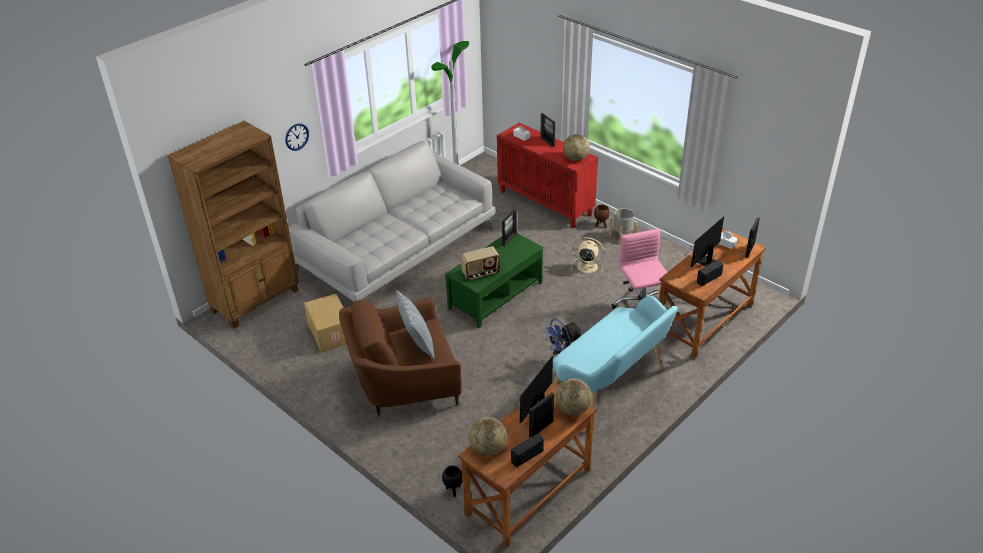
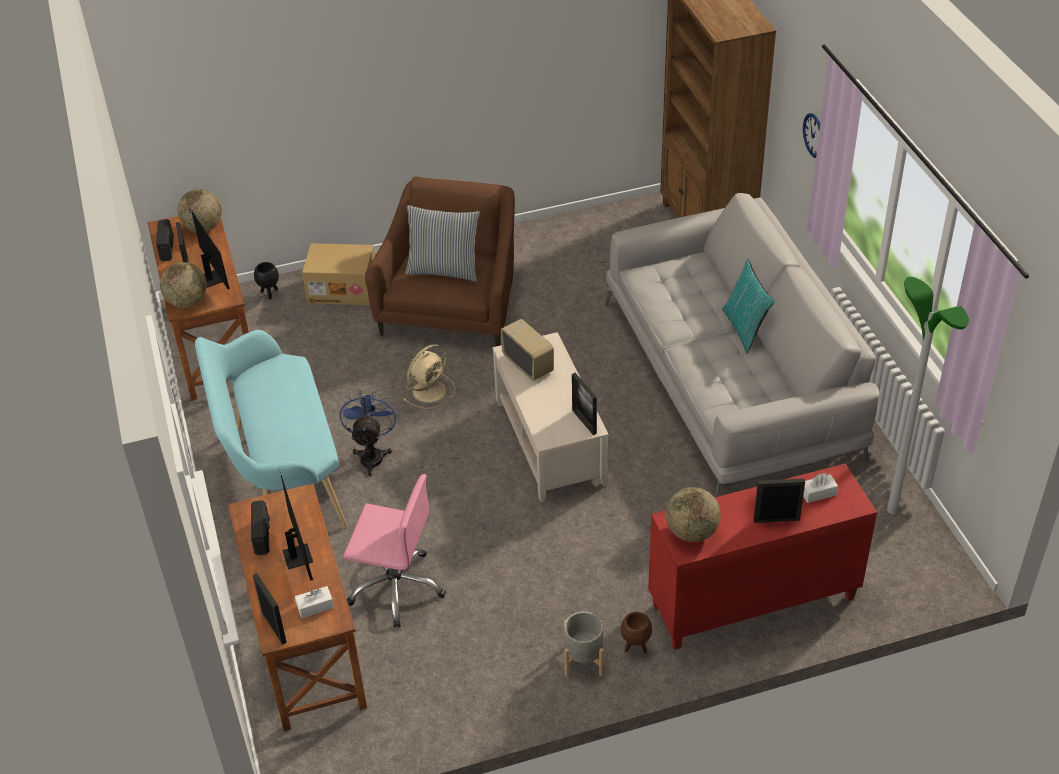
camera: 120 degrees right, 5 degrees up
cardboard box [304,294,347,353] -> cardboard box moved to [302,243,375,305]
green coffee table [445,233,543,328] -> beige coffee table [492,332,608,502]
radio [460,246,500,280] -> radio turned 135 degrees clockwise [501,319,554,381]
beige fan [571,237,604,276] -> beige fan moved to [403,344,456,409]
none -> turquoise pillow [722,259,775,354]

